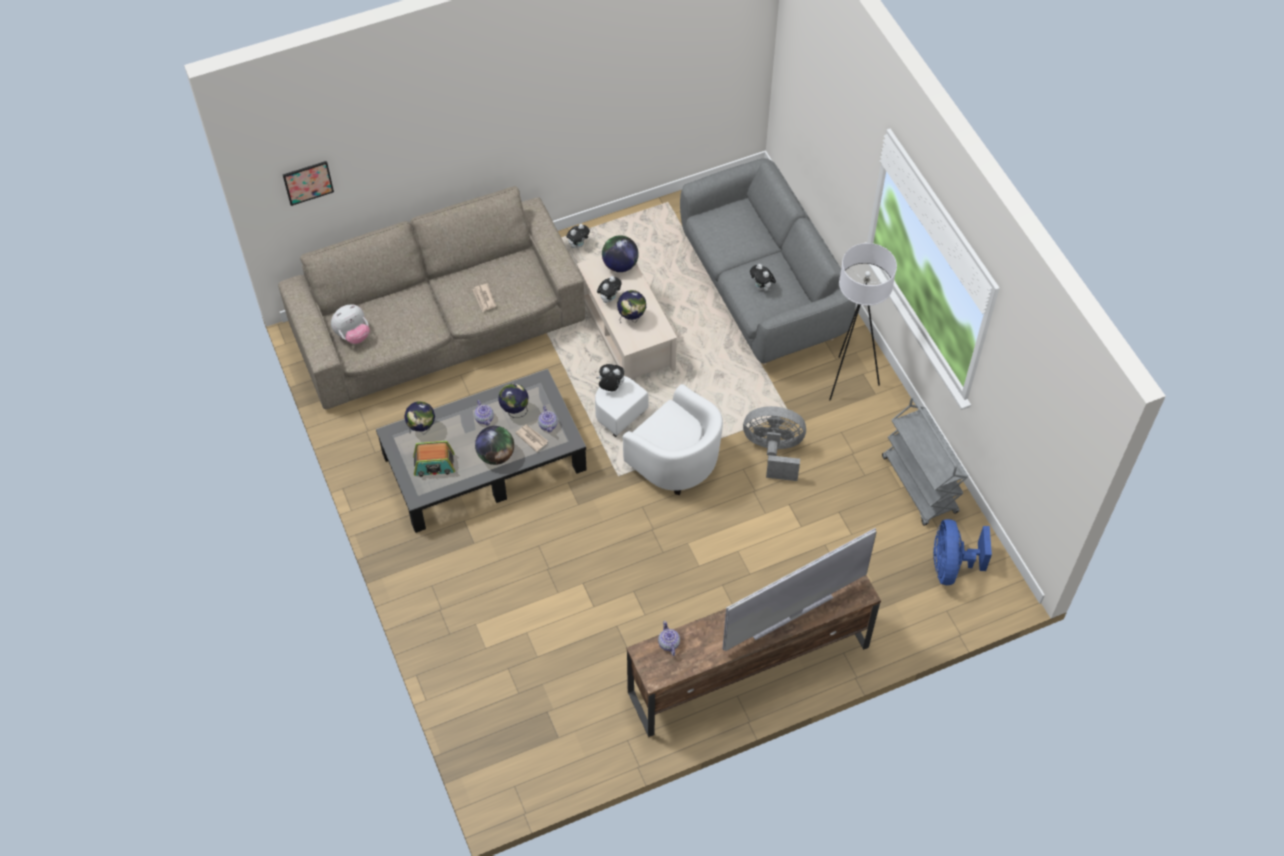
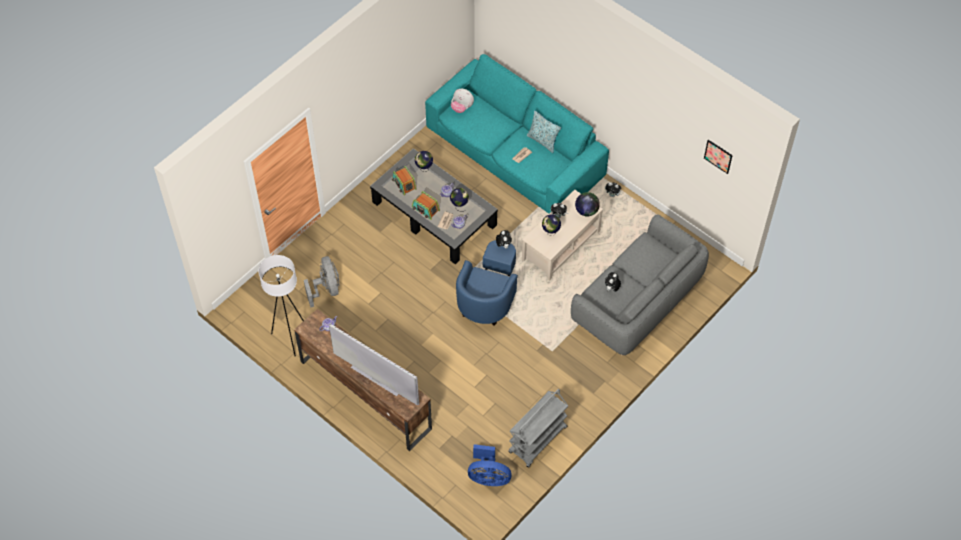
camera: 65 degrees right, 0 degrees up
beige sofa [278,186,585,409] -> turquoise sofa [425,54,609,214]
picture [283,161,334,206] -> picture moved to [704,140,733,174]
globe [475,426,514,465] -> radio [412,191,440,219]
white armchair [595,376,723,495] -> blue armchair [456,240,518,326]
grey fan [743,406,806,481] -> grey fan moved to [304,256,340,308]
white floor lamp [829,243,897,400] -> white floor lamp moved to [258,255,304,356]
blue fan [933,519,992,585] -> blue fan turned 150 degrees counterclockwise [468,444,512,486]
none -> pillow [527,111,561,153]

